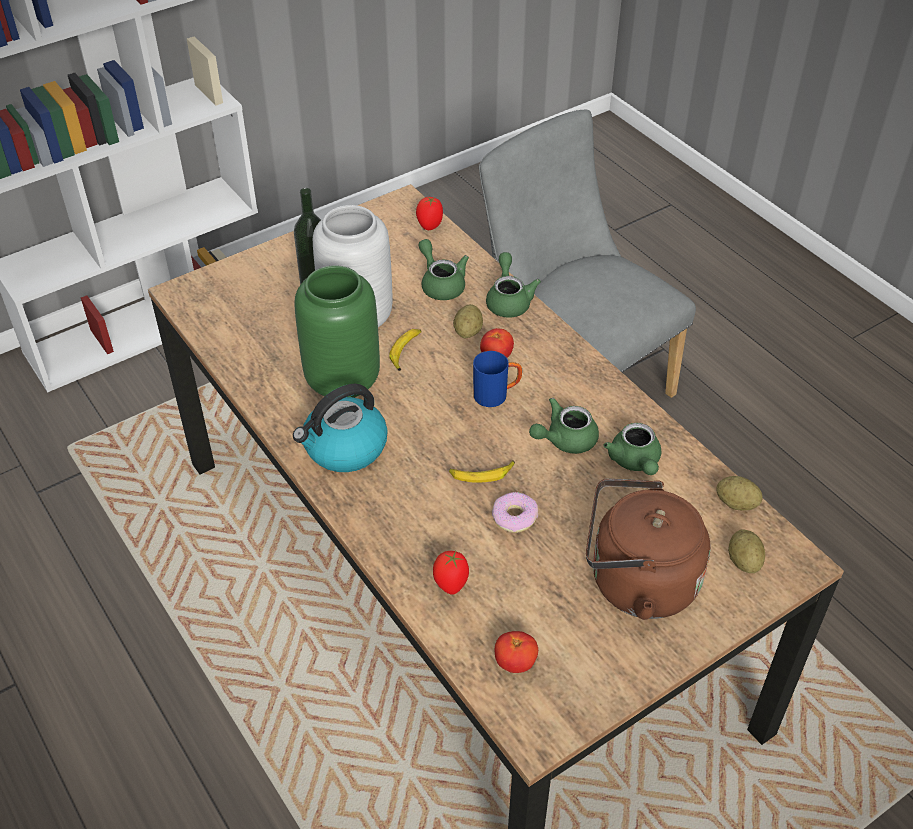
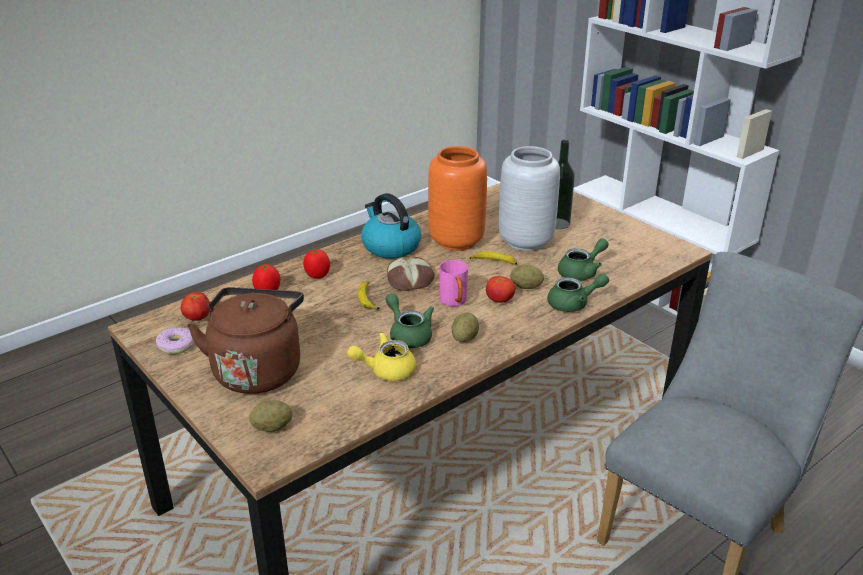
camera: 85 degrees right, 15 degrees down
green vase [294,265,380,398] -> orange vase [428,146,487,251]
tomato [416,197,443,230] -> tomato moved to [303,249,330,278]
blue mug [473,351,522,407] -> pink mug [440,260,468,306]
donut [492,492,538,533] -> donut moved to [156,327,194,354]
green teapot [604,423,661,475] -> yellow teapot [347,332,416,381]
potato [716,476,762,510] -> potato moved to [452,313,479,342]
none -> bread [387,257,435,291]

